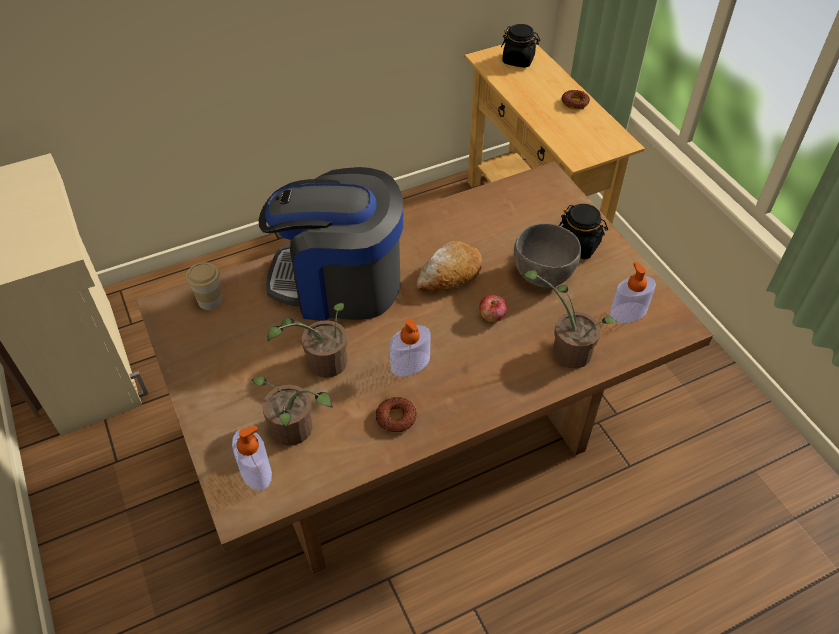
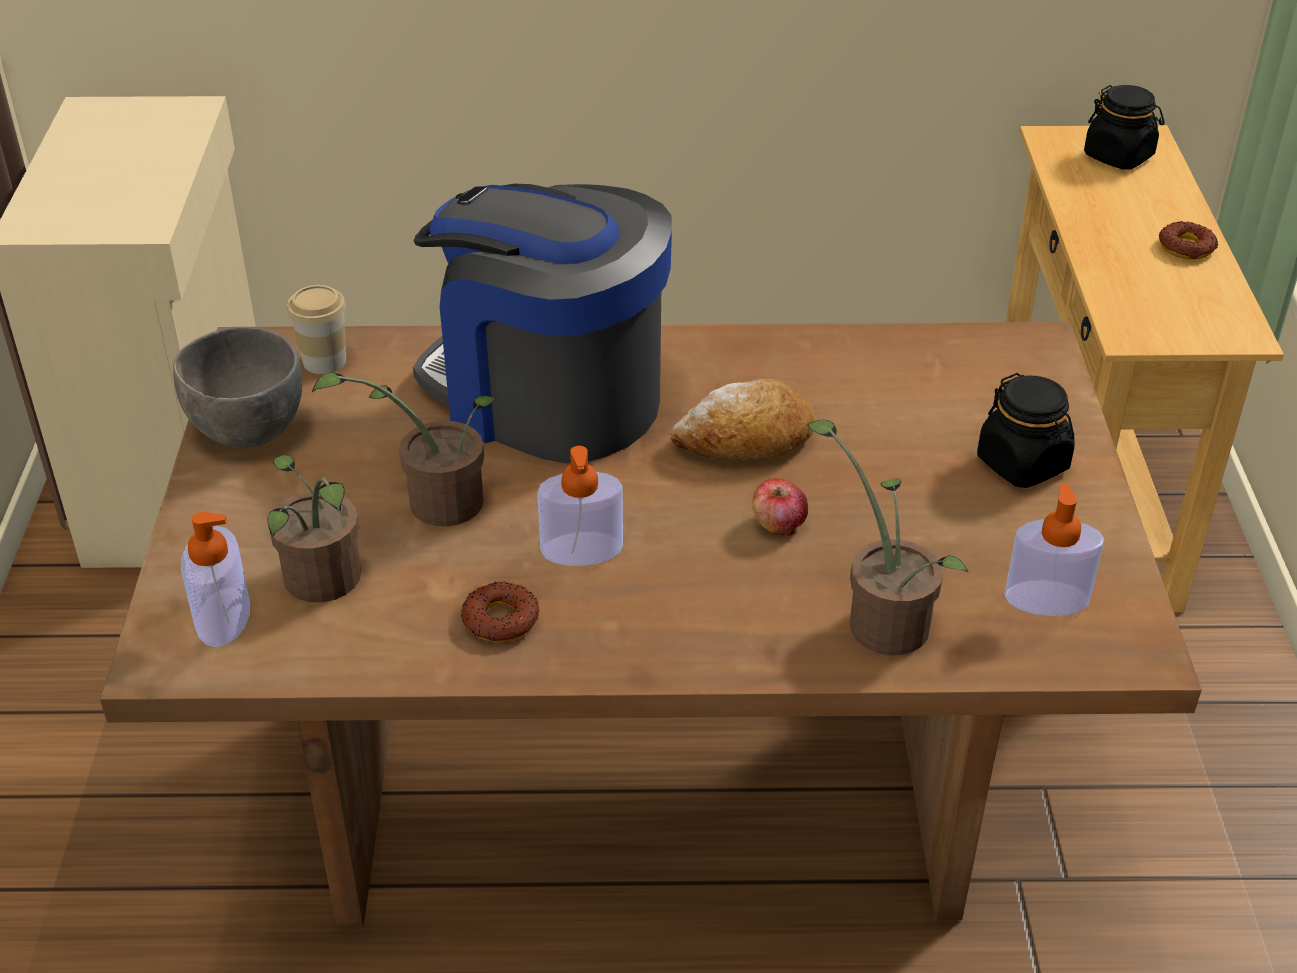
camera: 25 degrees right, 10 degrees down
grey bowl [514,223,581,288] -> grey bowl moved to [173,327,303,447]

